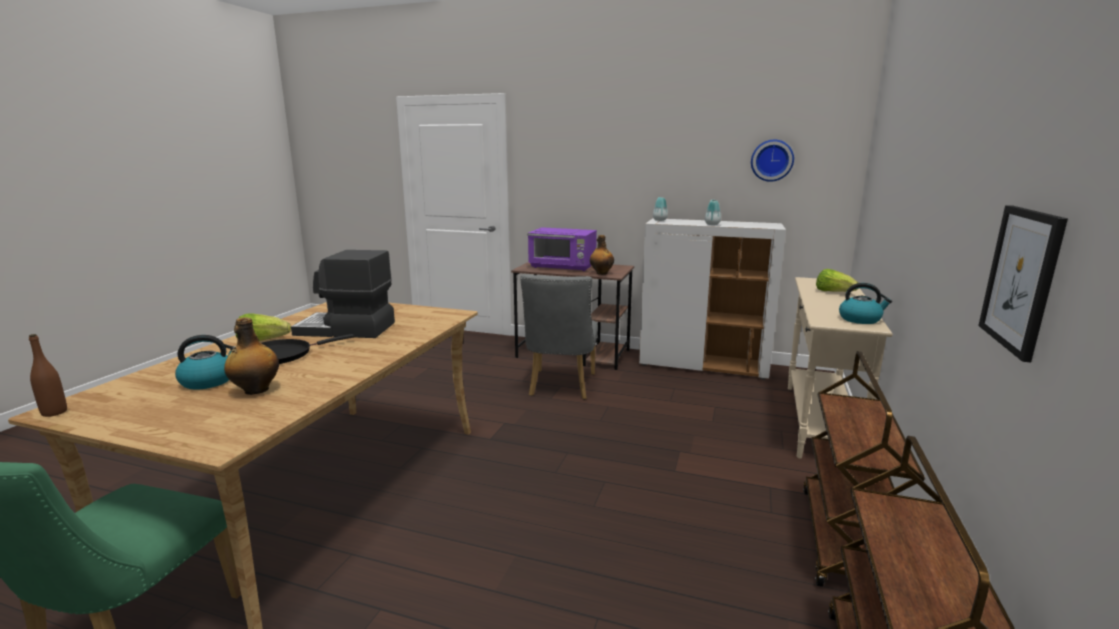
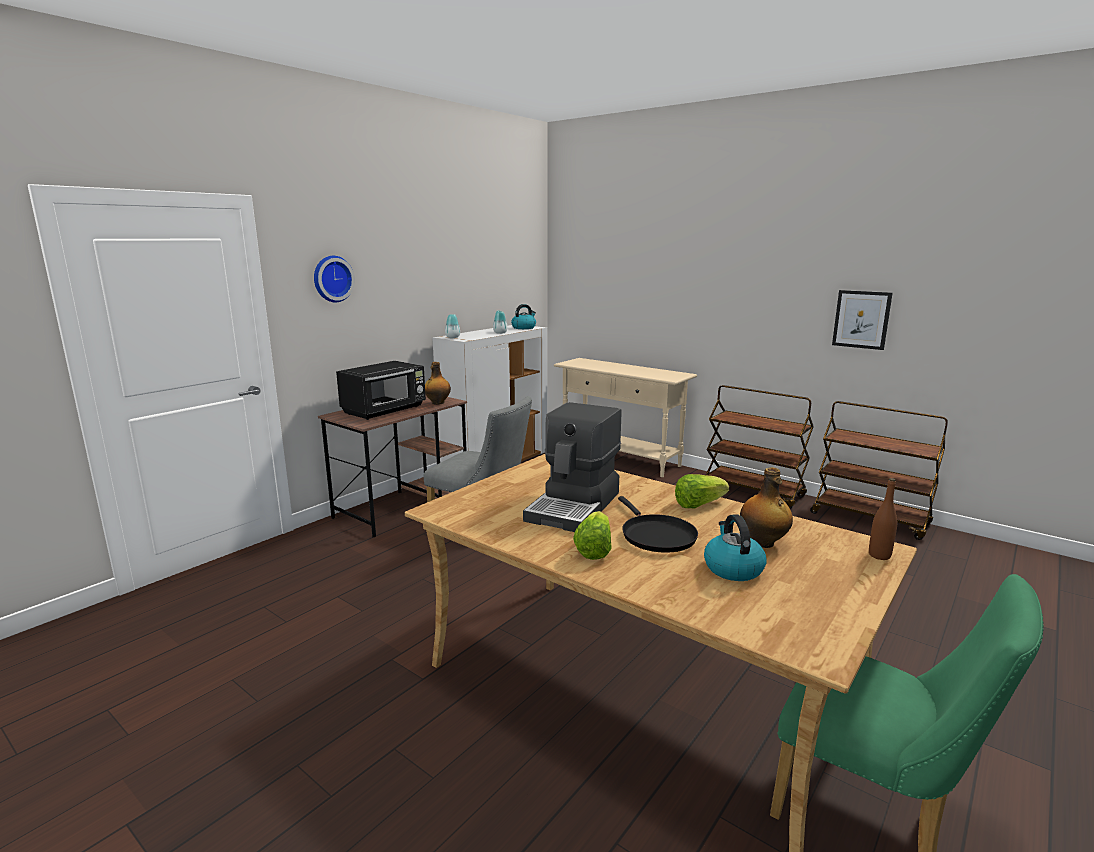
camera: 70 degrees left, 0 degrees up
brown bottle [29,334,67,417] -> brown bottle moved to [869,478,897,560]
purple microwave [528,227,597,271] -> black microwave [336,361,426,420]
wall clock [751,140,794,182] -> wall clock moved to [314,256,355,302]
lettuce [816,269,858,292] -> lettuce moved to [675,474,729,508]
kettle [839,283,892,324] -> kettle moved to [511,304,536,329]

